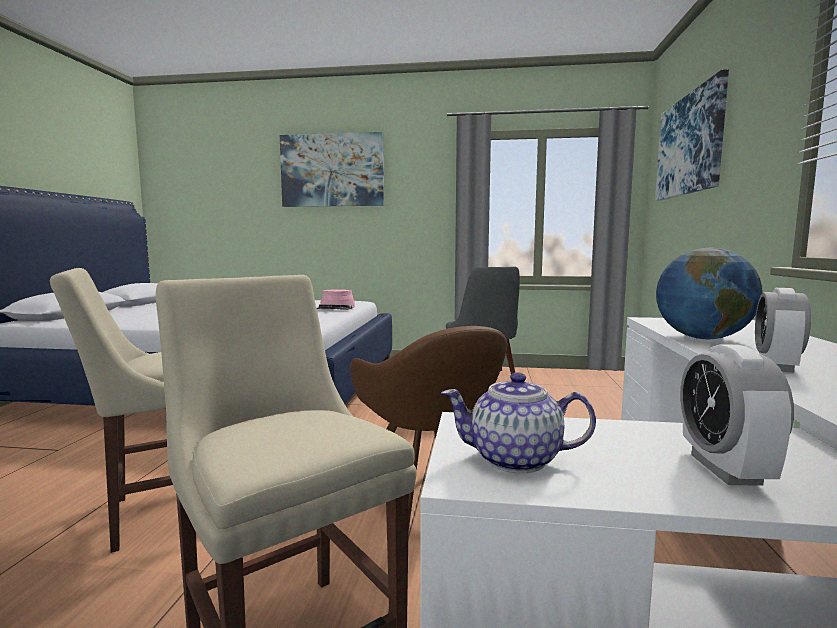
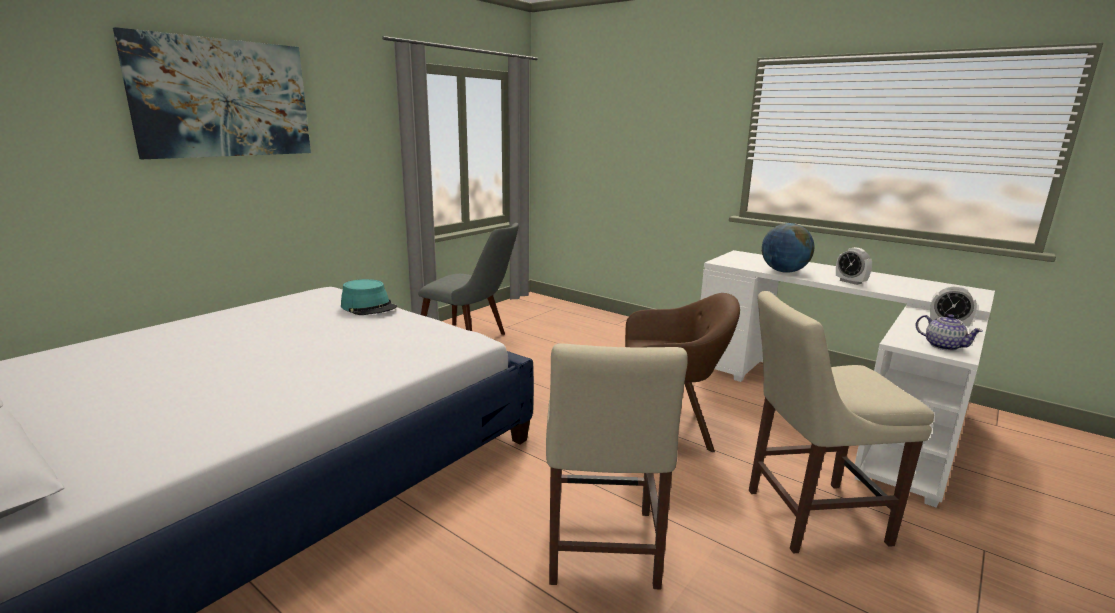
camera: 60 degrees left, 10 degrees up
pink hat [317,289,355,310] -> turquoise hat [341,279,397,315]
teapot [441,372,596,473] -> teapot turned 75 degrees counterclockwise [915,314,983,351]
picture [655,69,729,201] -> none

